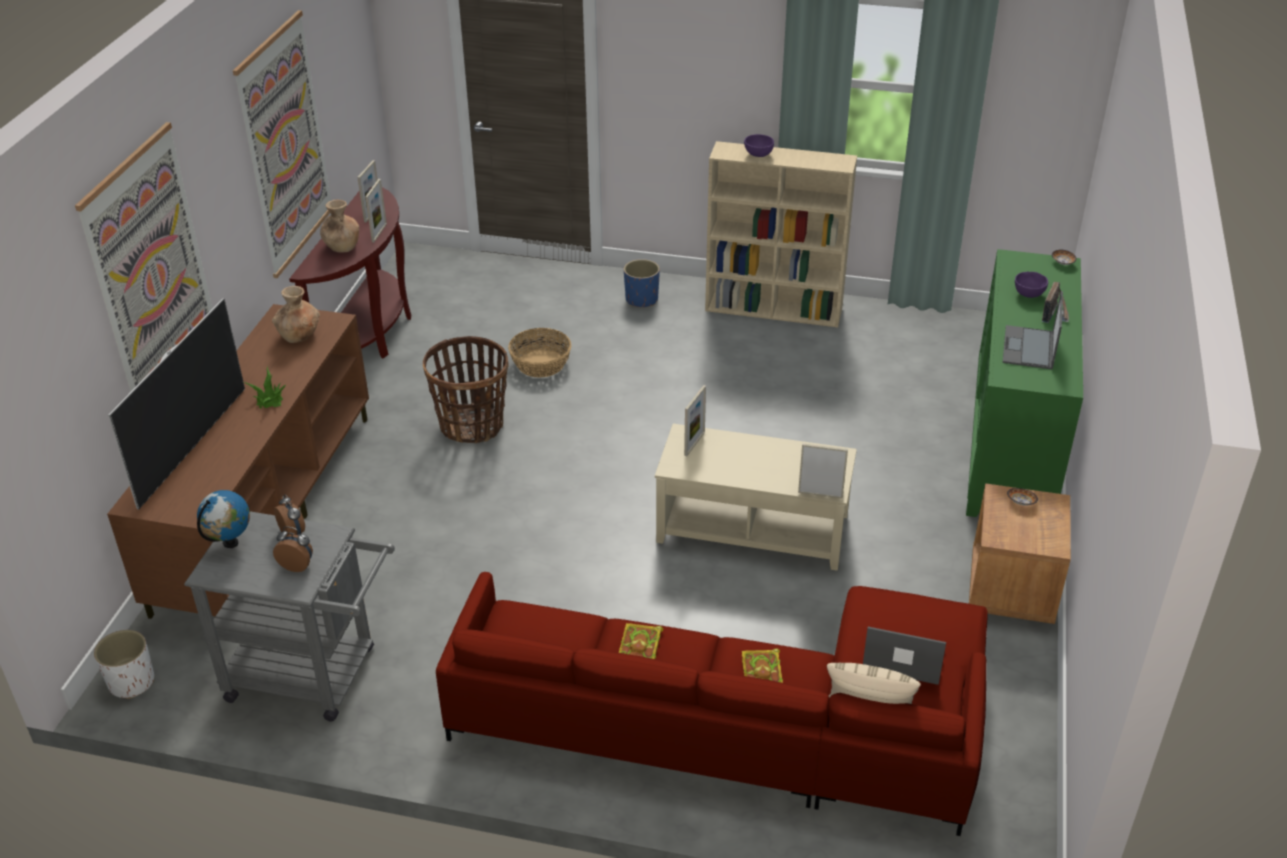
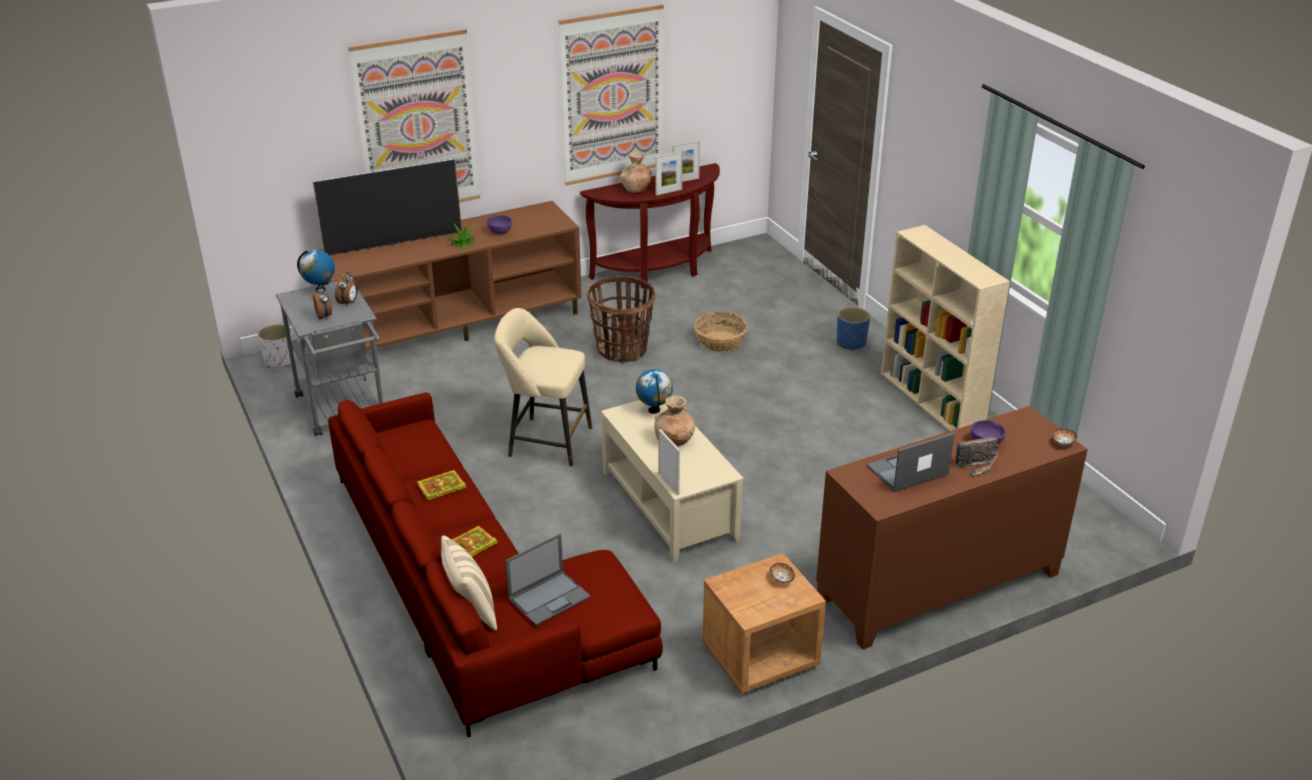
camera: 50 degrees right, 5 degrees down
brown vase [272,286,320,343] -> brown vase moved to [654,396,695,446]
picture frame [684,385,706,456] -> globe [636,369,673,414]
purple bowl [744,134,774,157] -> purple bowl moved to [487,215,512,234]
laptop [863,627,946,685] -> laptop turned 75 degrees clockwise [505,534,590,626]
green cabinet [966,249,1083,517] -> brown cabinet [816,406,1088,650]
none -> beige stool [494,308,592,466]

